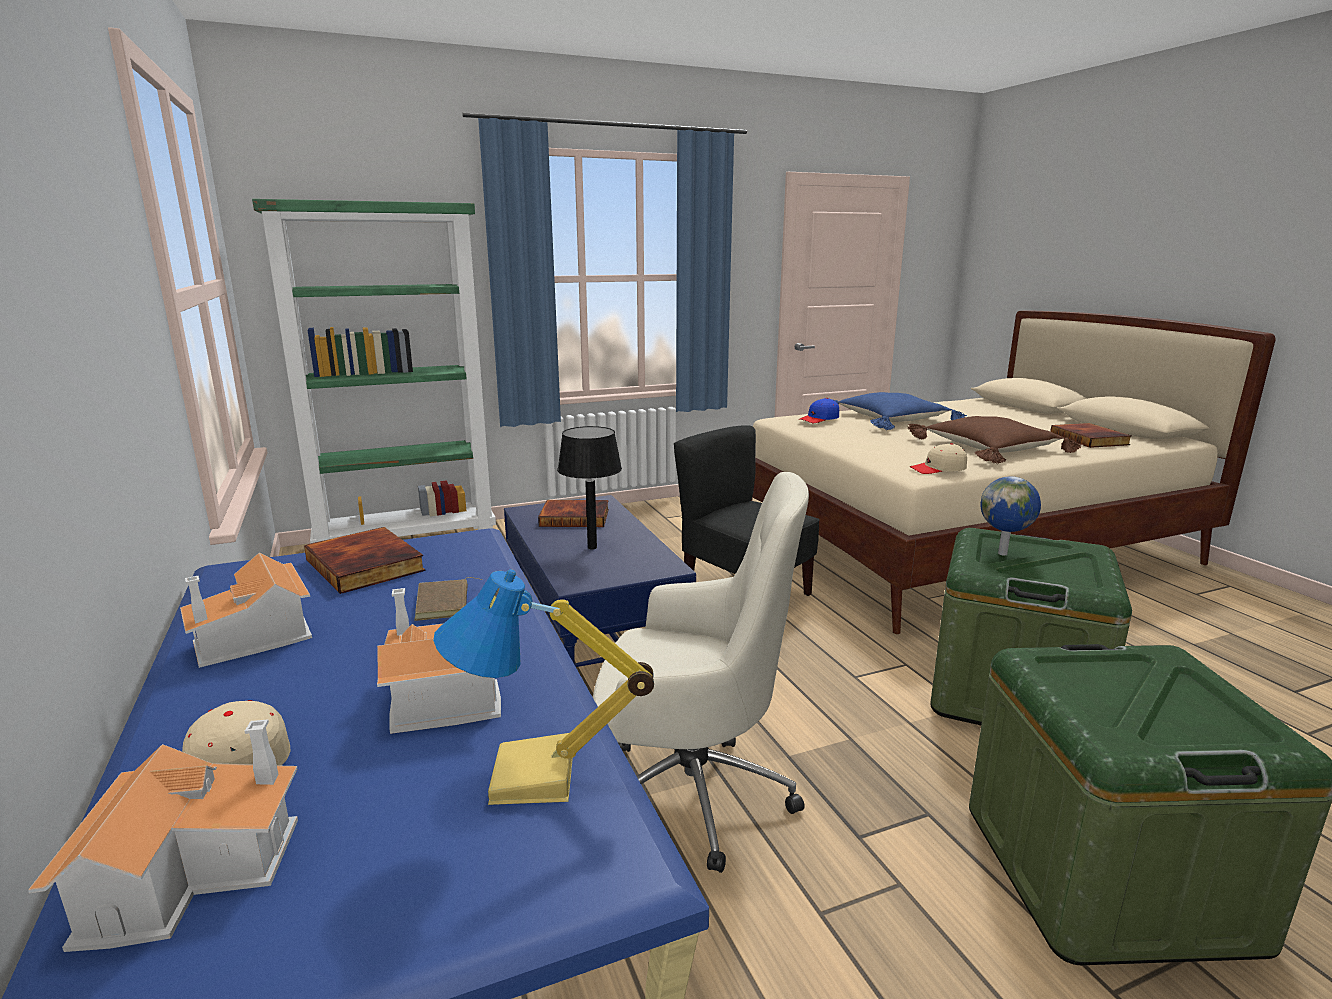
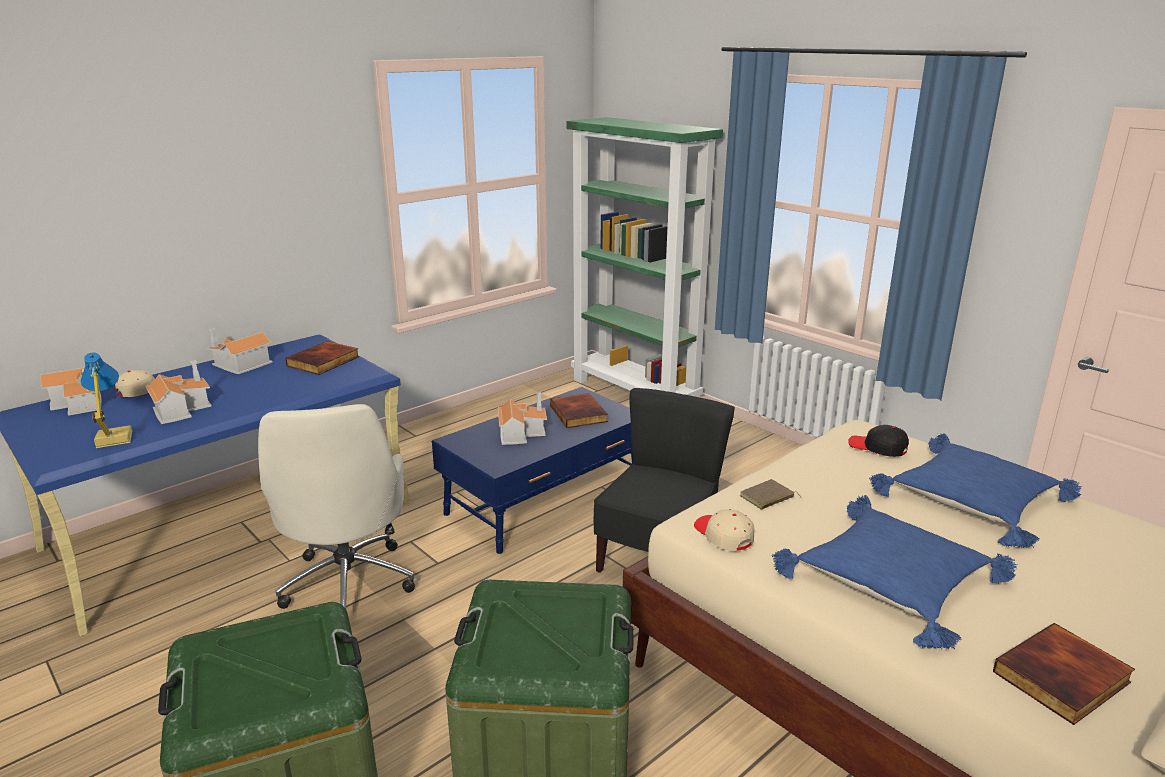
camera: 70 degrees right, 5 degrees up
brown book [414,577,482,621] -> brown book moved to [740,479,802,510]
black table lamp [557,426,622,550] -> toy house [498,392,547,445]
blue cap [798,398,839,423] -> black cap [848,425,909,457]
brown pillow [908,416,1084,464] -> blue pillow [771,495,1017,650]
globe [980,476,1041,556] -> none

